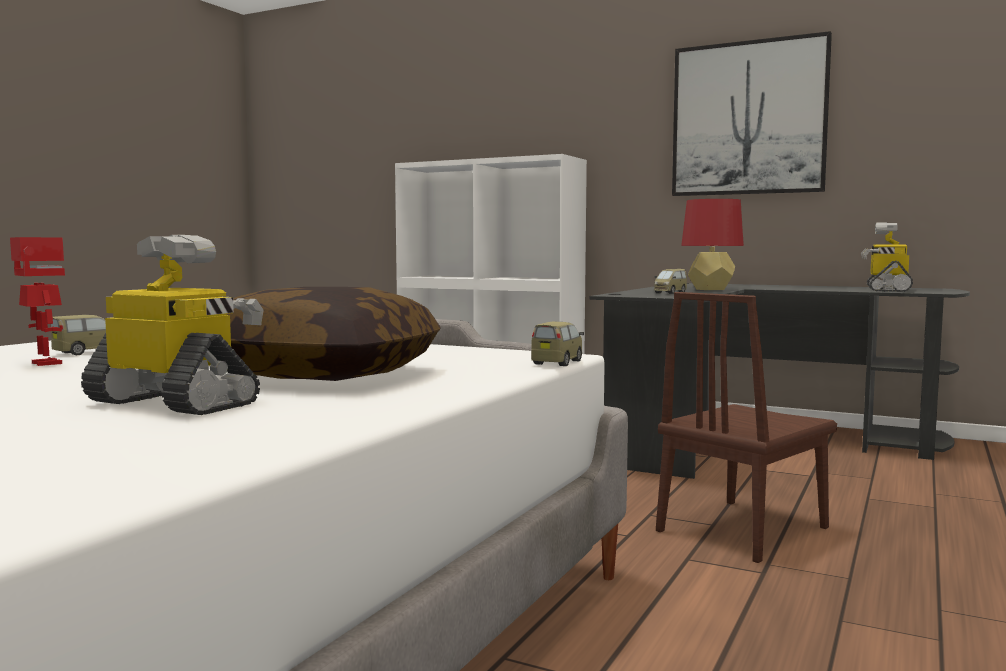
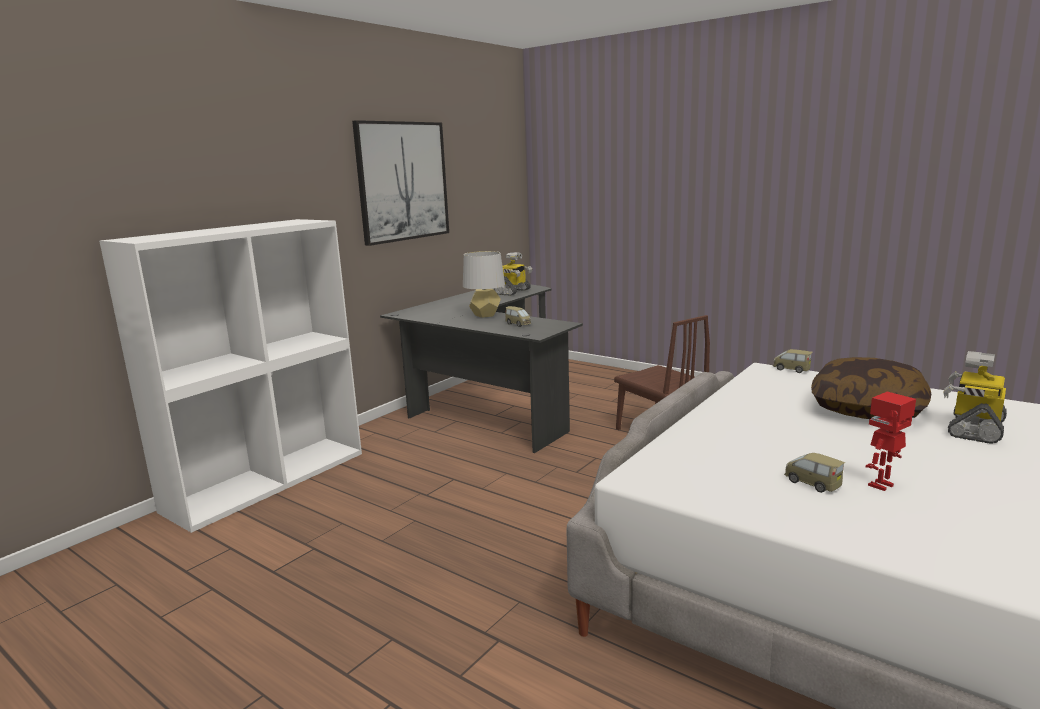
camera: 80 degrees left, 10 degrees up
red table lamp [681,199,744,290] -> grey table lamp [463,251,505,318]
toy robot [861,222,913,292] -> toy robot turned 90 degrees counterclockwise [494,252,533,296]

